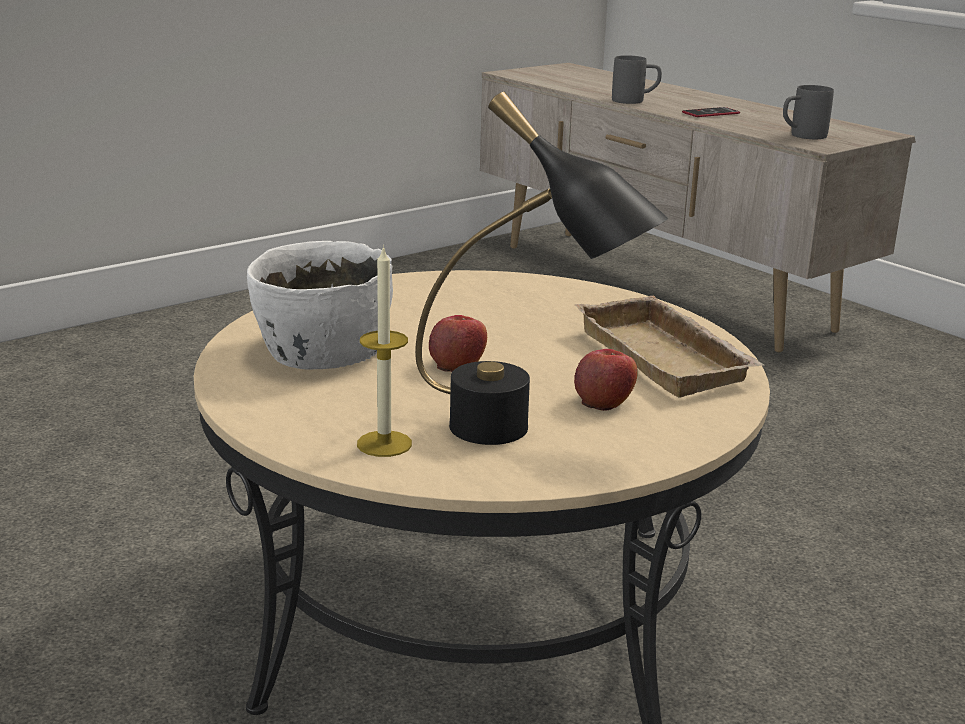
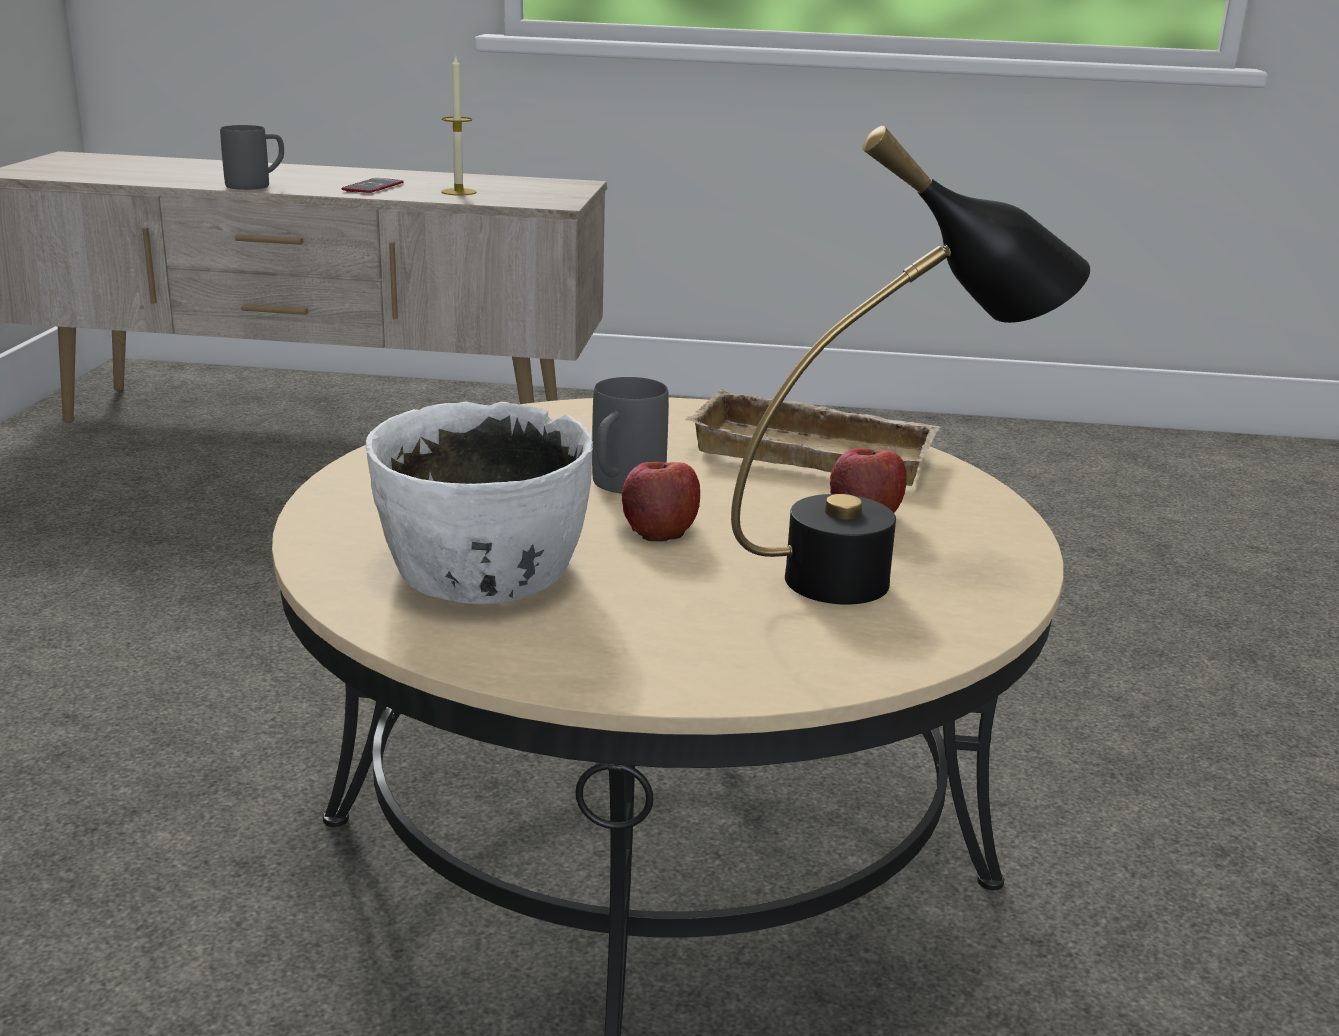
camera: 45 degrees left, 0 degrees up
candle [357,245,412,457] -> candle moved to [441,54,476,196]
grey mug [783,85,834,139] -> grey mug moved to [592,377,669,494]

